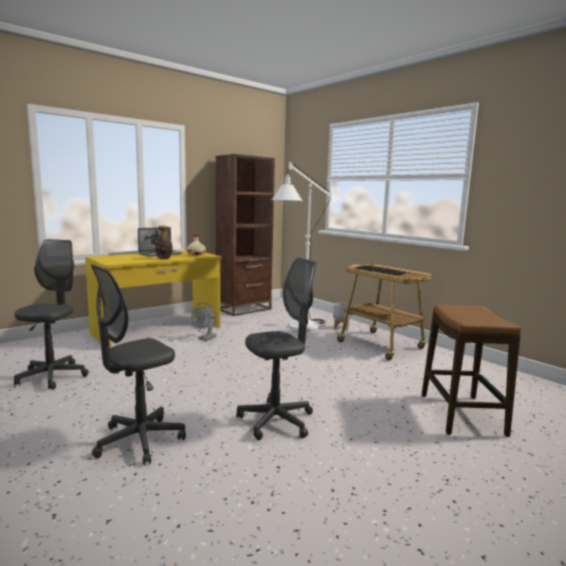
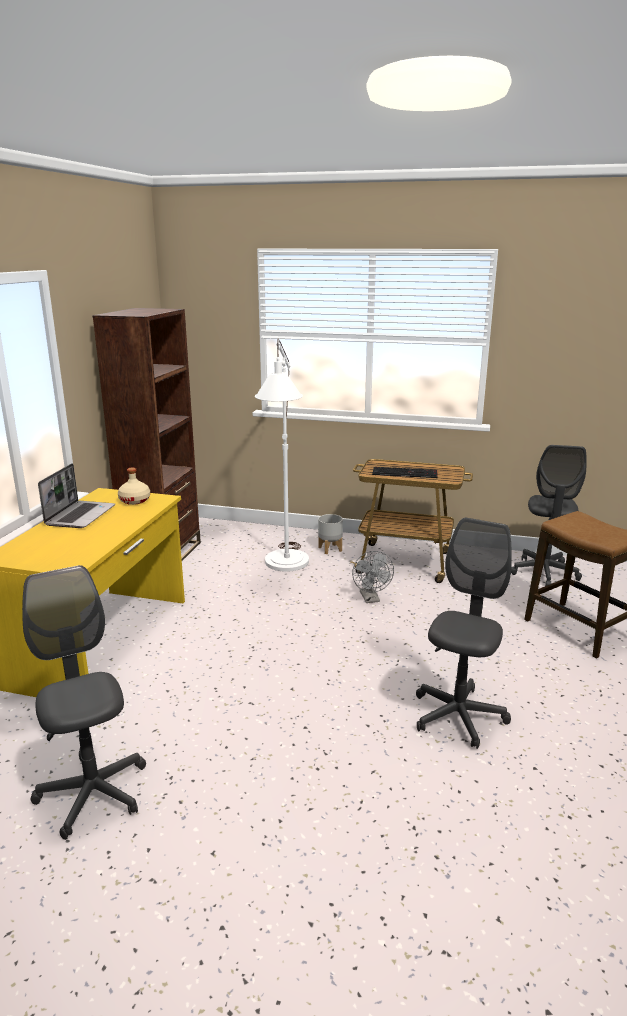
camera: 35 degrees left, 10 degrees up
grey office chair [91,264,186,465] -> grey office chair moved to [511,445,587,586]
bottle [155,225,172,259] -> none
grey fan [191,303,217,341] -> grey fan moved to [352,551,394,603]

